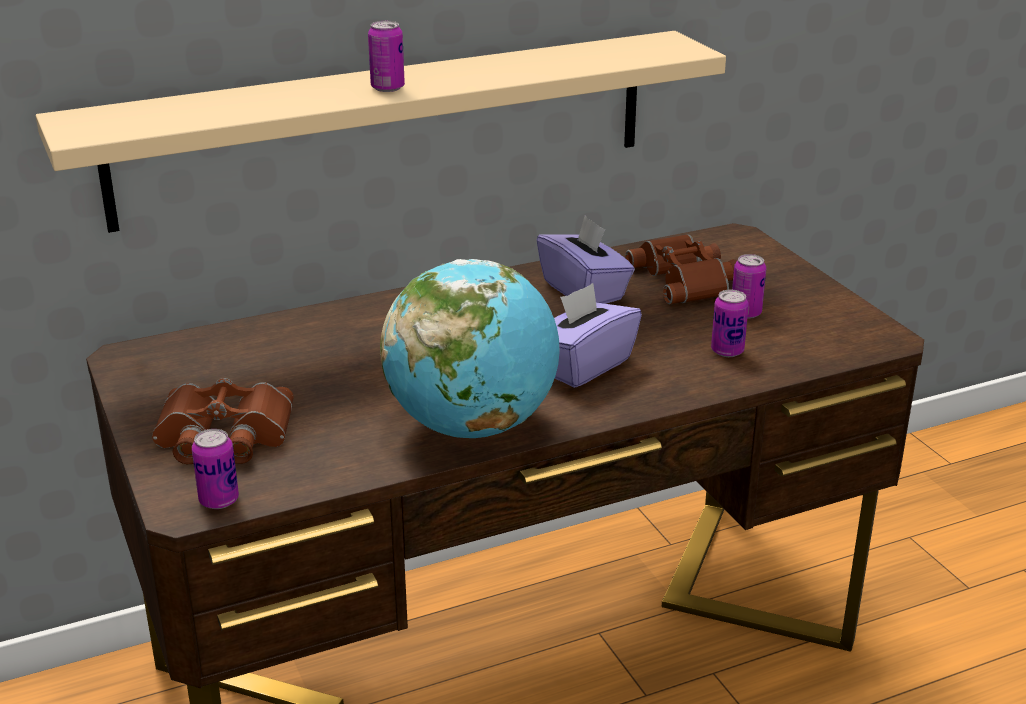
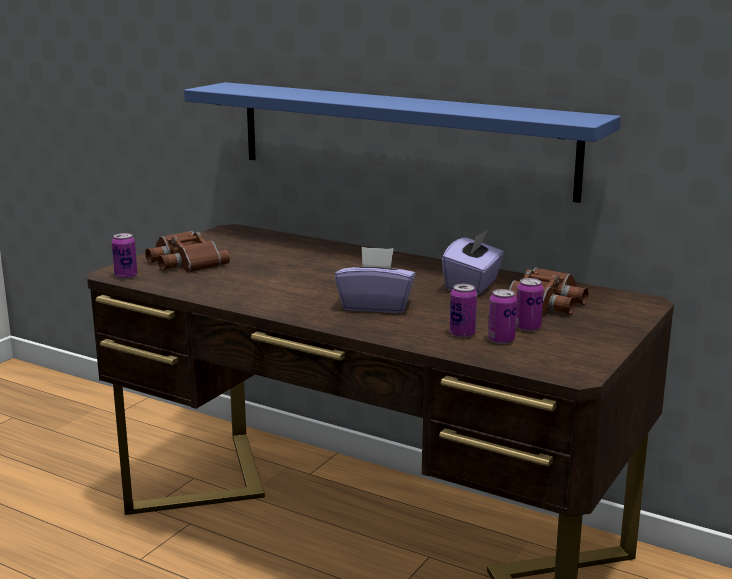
camera: 55 degrees right, 10 degrees down
beige shelf [36,31,726,233] -> blue shelf [184,82,621,203]
can [368,21,405,92] -> can moved to [488,289,517,344]
globe [380,259,560,438] -> none

